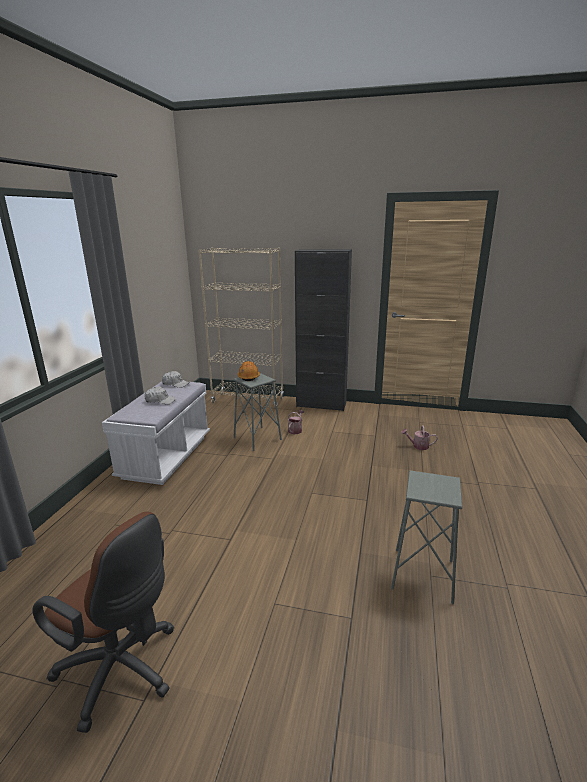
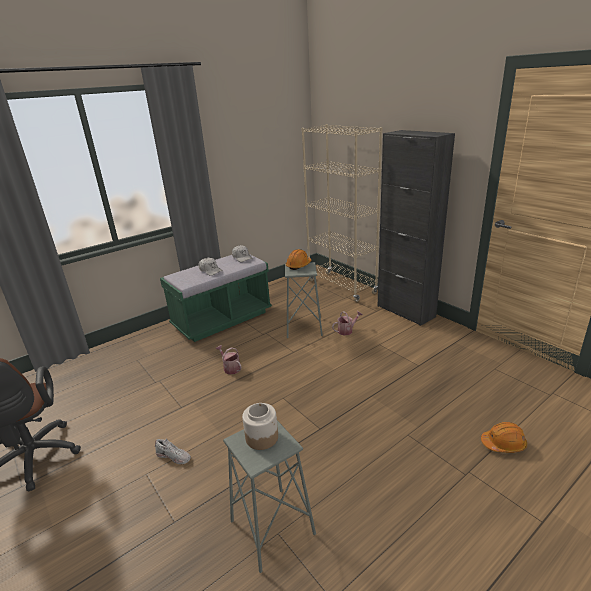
camera: 40 degrees right, 5 degrees up
white bench [102,381,210,485] -> green bench [160,254,272,342]
watering can [401,425,438,450] -> watering can moved to [216,345,241,375]
none -> white shoe [155,438,191,464]
none -> jar [242,403,278,450]
none -> orange hard hat [481,422,527,453]

